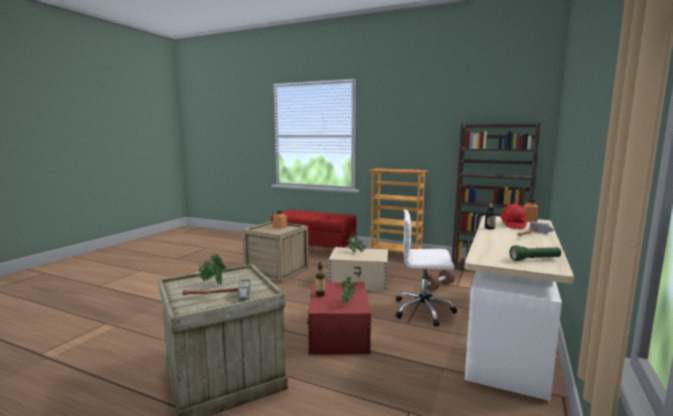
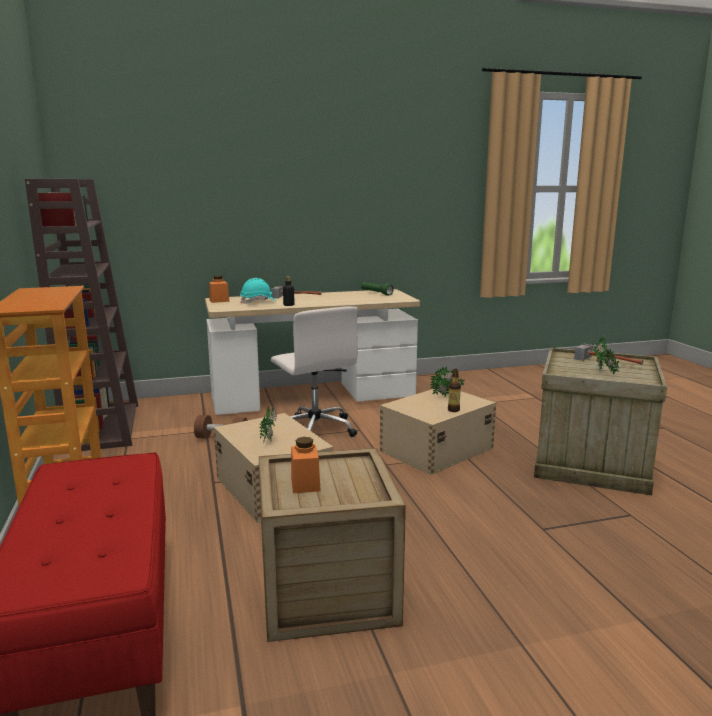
camera: 130 degrees left, 5 degrees up
red storage box [307,282,371,354] -> beige storage box [380,387,496,475]
red hard hat [500,204,527,229] -> turquoise hard hat [240,278,276,304]

